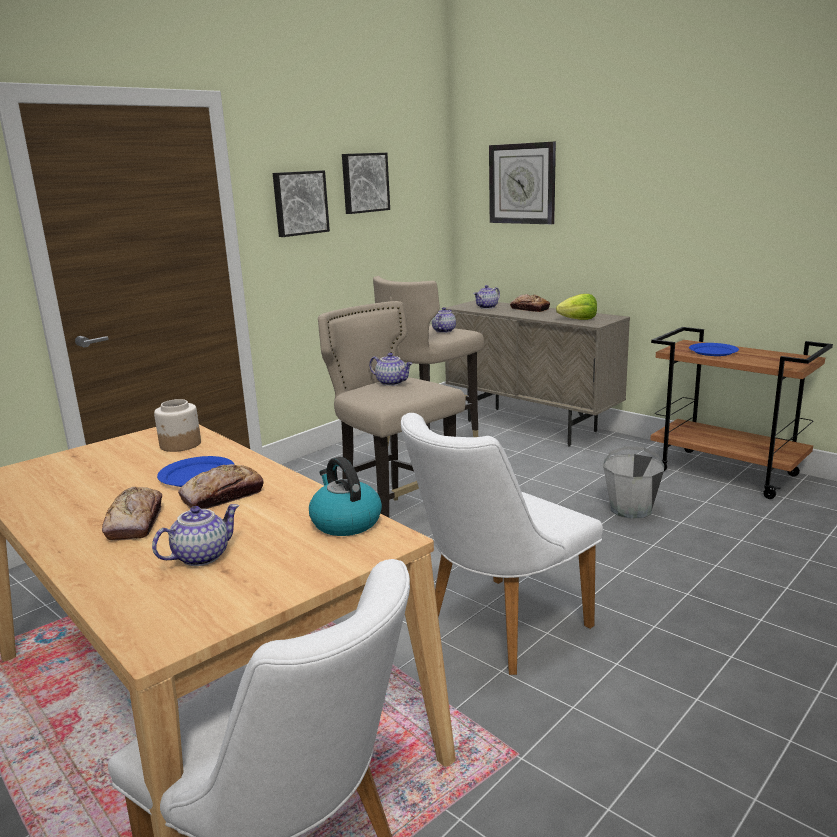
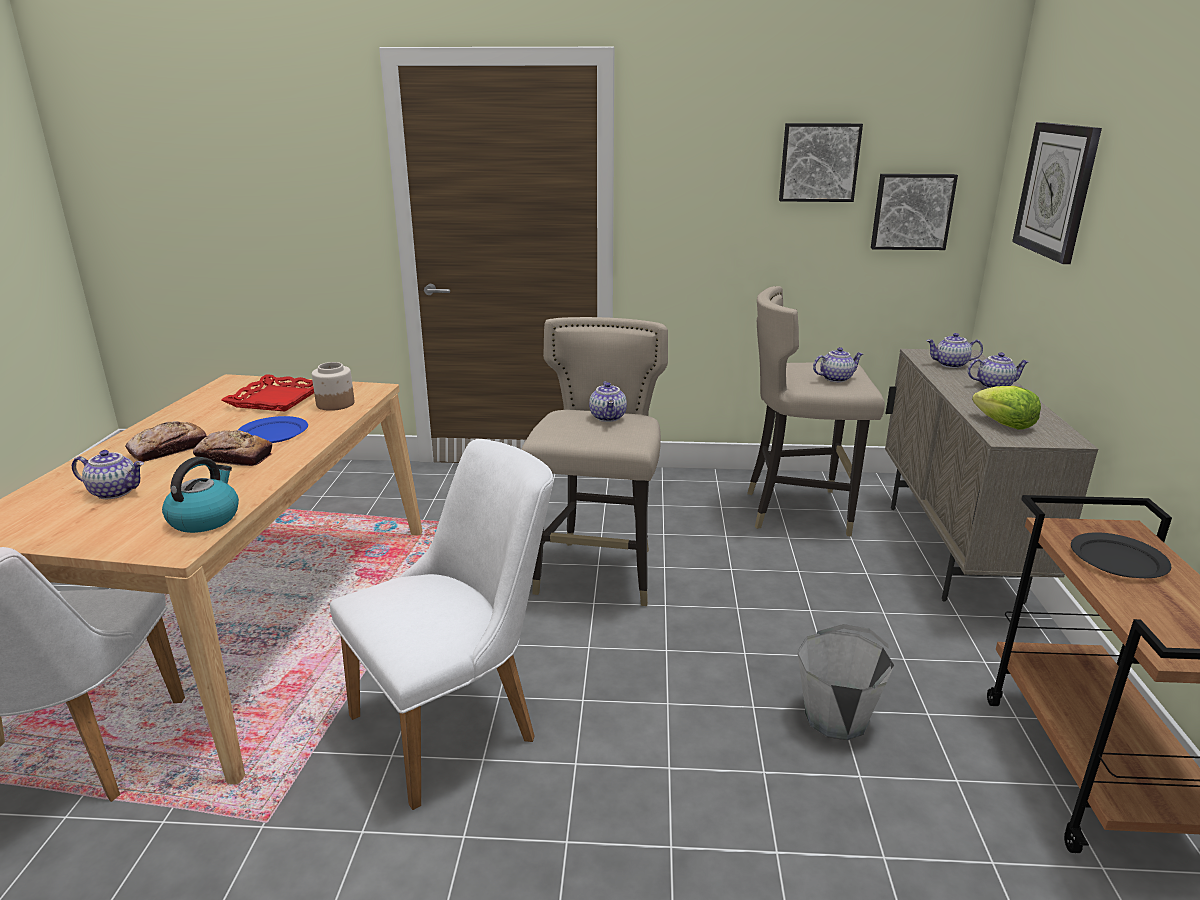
camera: 50 degrees right, 5 degrees up
picture [273,170,330,237] -> picture moved to [871,174,958,250]
white chair [401,413,603,675] -> white chair turned 135 degrees clockwise [330,439,553,810]
bread [510,294,550,312] -> teapot [968,352,1029,388]
blue plate [689,343,739,356] -> black plate [1071,532,1171,578]
none -> red tray [221,374,314,411]

